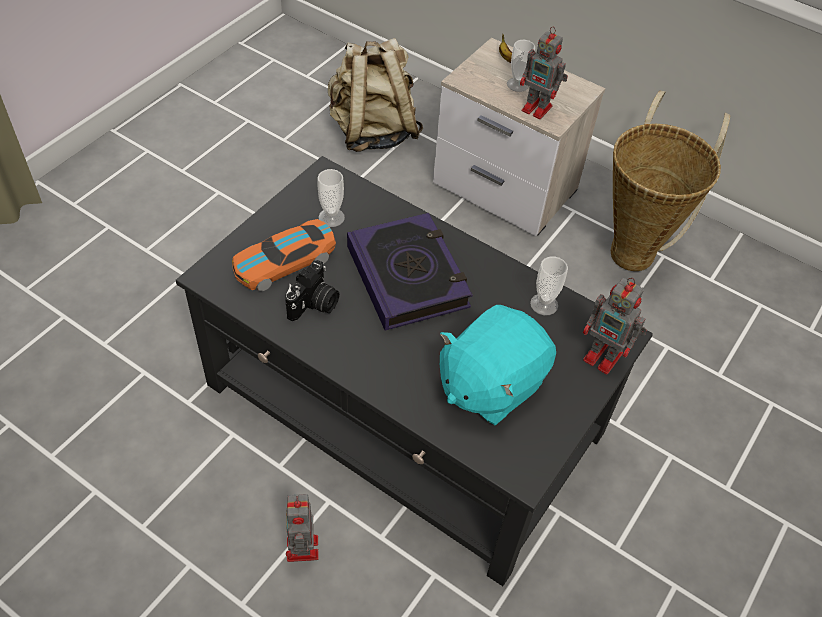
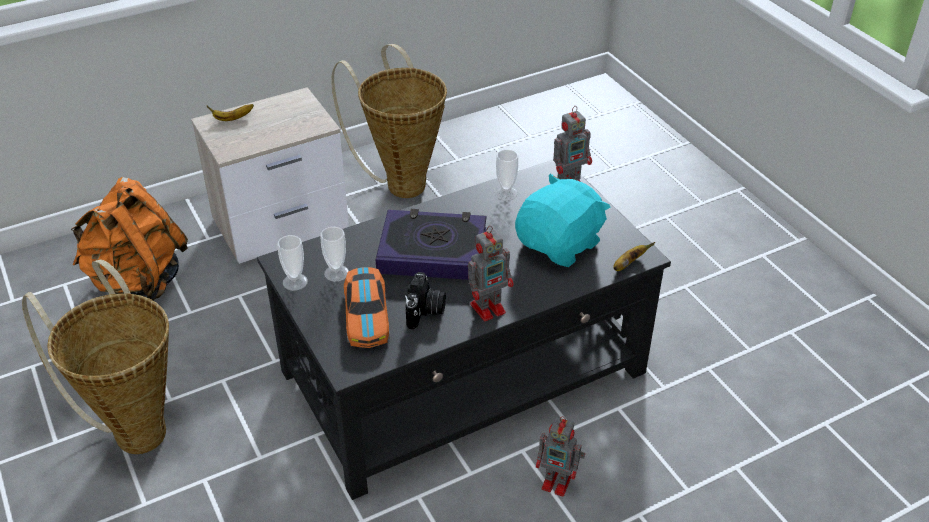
camera: 60 degrees left, 10 degrees down
camera [285,260,339,322] -> camera turned 45 degrees clockwise [405,272,446,329]
beige backpack [328,38,423,152] -> orange backpack [71,177,188,300]
turquoise plush toy [440,305,556,425] -> turquoise plush toy turned 120 degrees counterclockwise [515,174,610,267]
cup [507,40,535,92] -> cup moved to [277,235,308,291]
toy robot [520,26,568,119] -> toy robot moved to [468,226,513,321]
none -> basket [22,259,169,454]
none -> banana [613,242,655,271]

